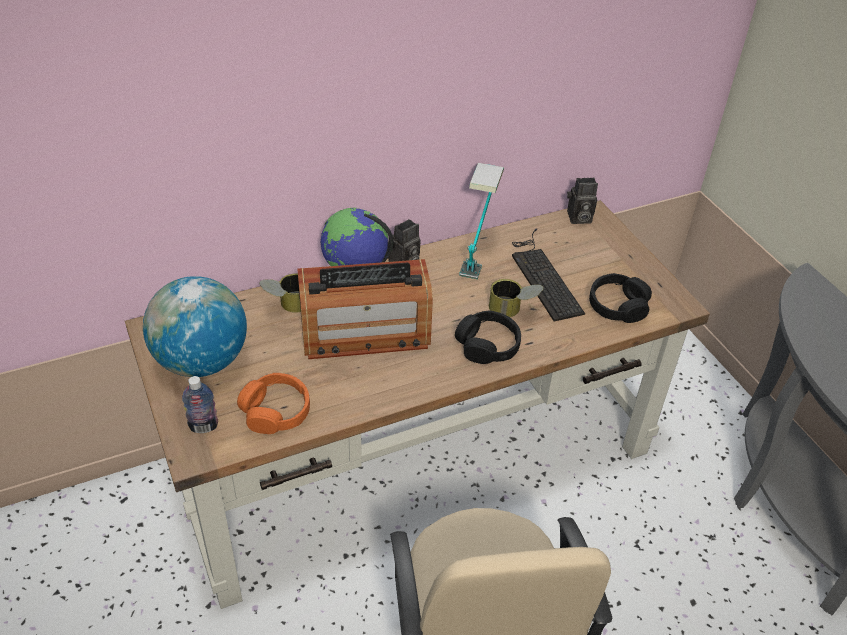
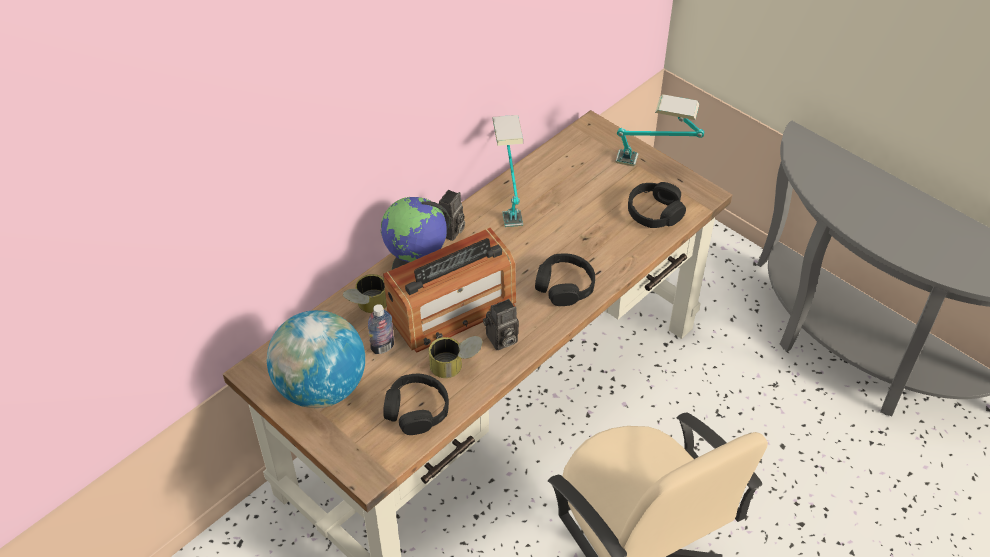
camera: 20 degrees left, 5 degrees up
bottle [182,376,218,433] -> bottle moved to [368,304,394,354]
orange headphones [237,373,310,434] -> black headphones [383,374,449,435]
can [489,279,543,317] -> can moved to [429,336,483,378]
keyboard [512,228,585,322] -> none
camera [567,177,598,224] -> camera moved to [483,299,519,350]
none -> table lamp [616,94,705,166]

